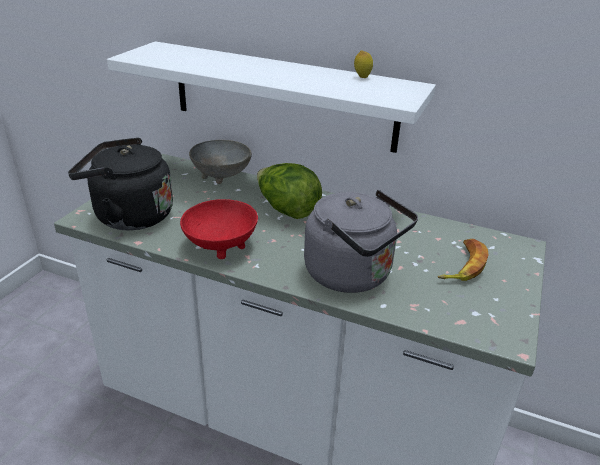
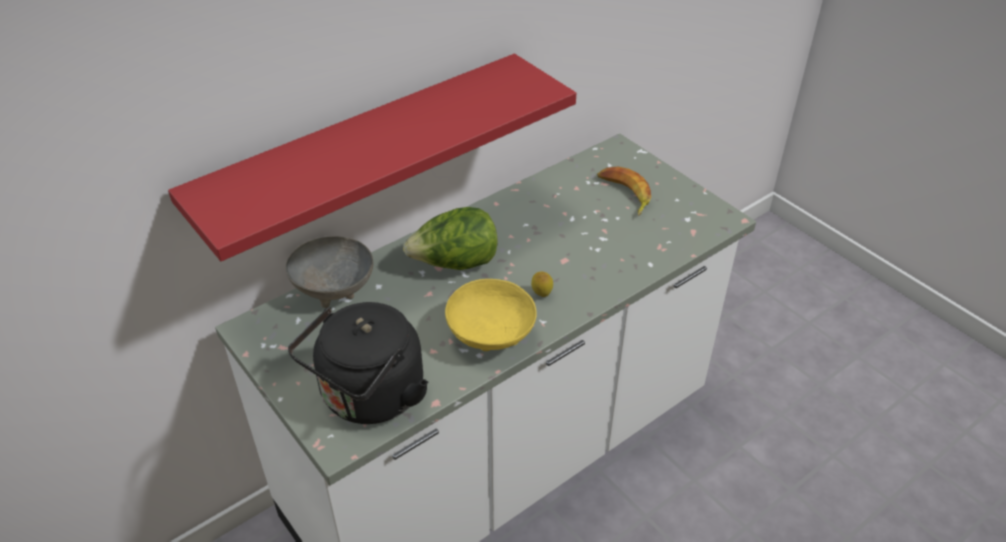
camera: 60 degrees left, 10 degrees up
white shelf [107,41,436,153] -> red shelf [168,54,576,261]
red bowl [180,199,258,259] -> yellow bowl [445,279,537,351]
grey kettle [304,190,418,293] -> none
lemon [354,51,373,78] -> lemon moved to [531,271,553,297]

